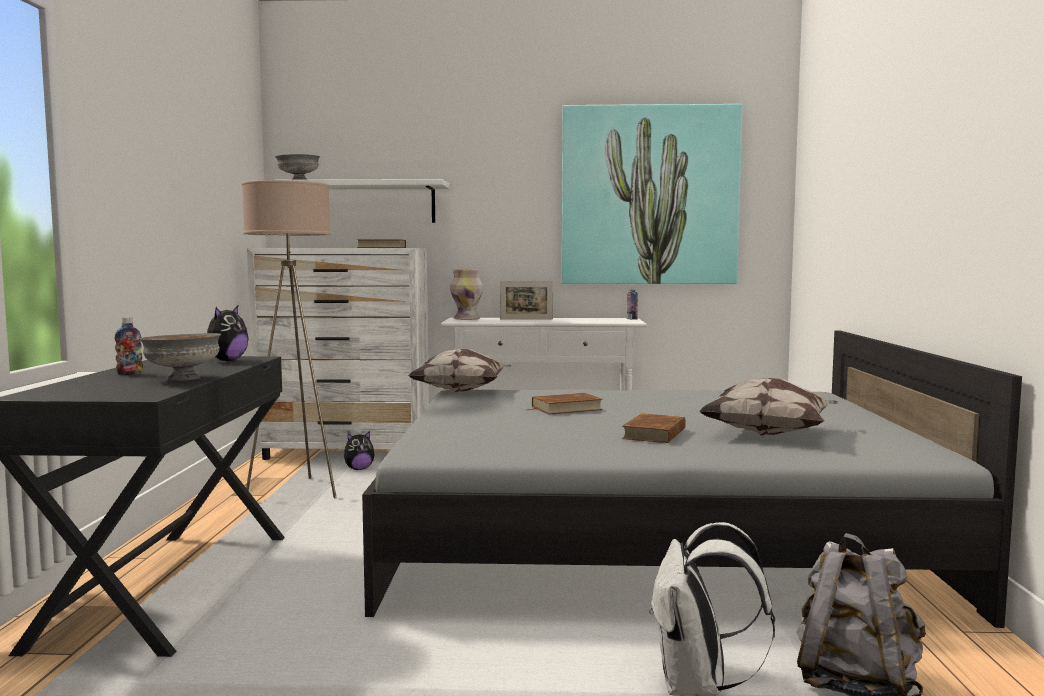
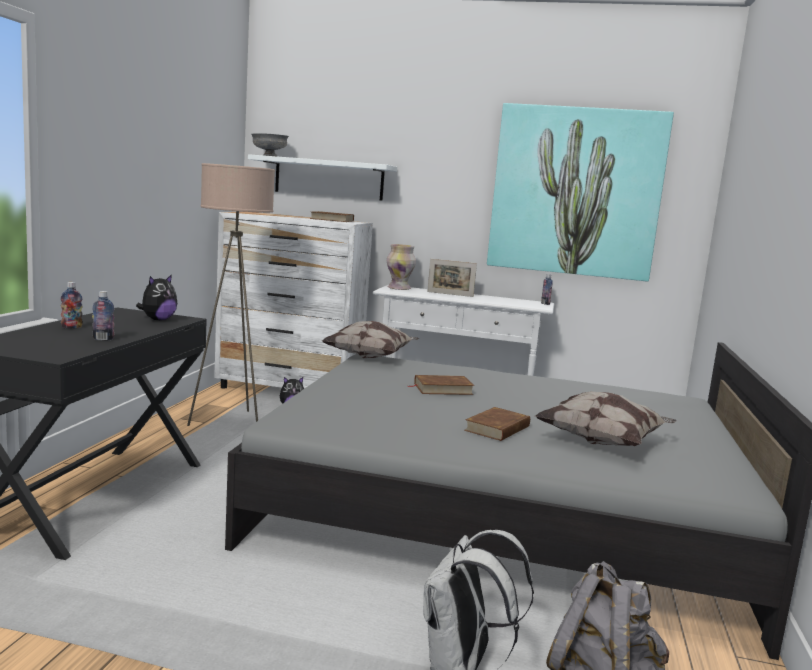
camera: 10 degrees right, 5 degrees up
grey bowl [139,333,221,381] -> bottle [92,291,115,340]

